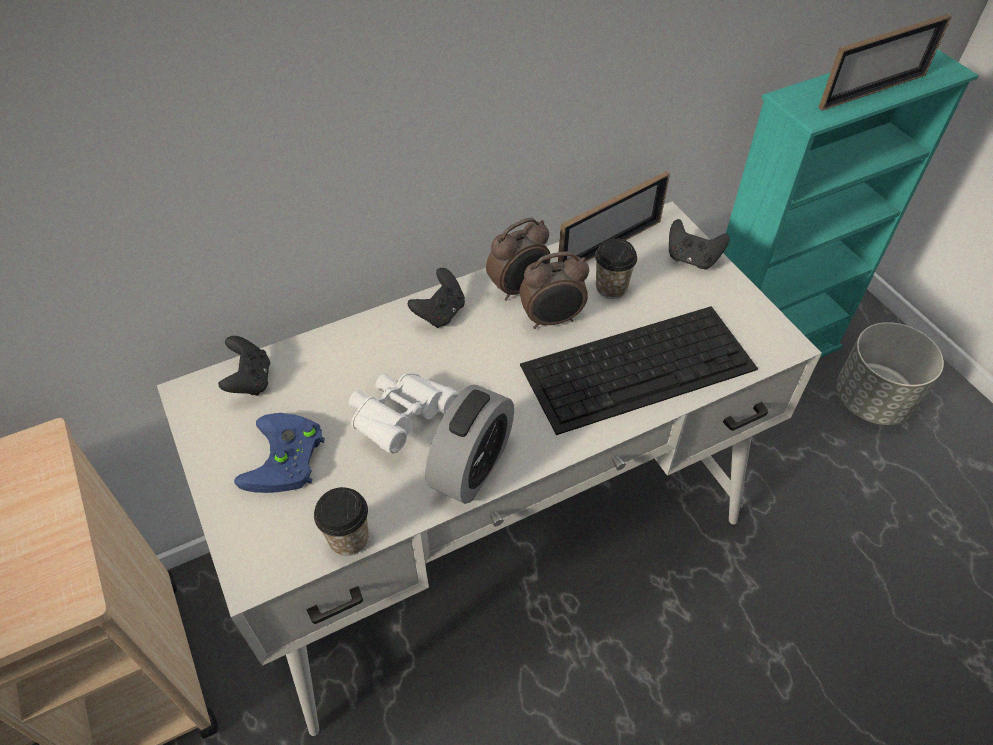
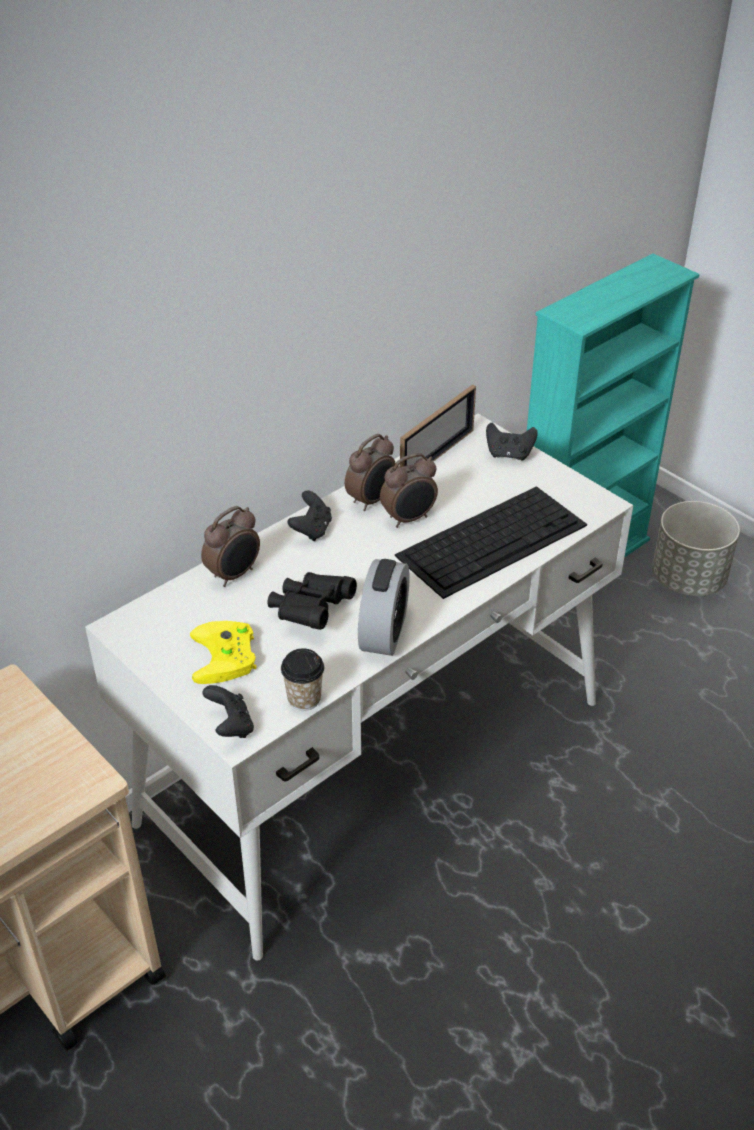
camera: 15 degrees left, 10 degrees down
black game controller [218,336,270,396] -> black game controller moved to [202,685,254,738]
blue game controller [234,413,325,493] -> yellow game controller [190,621,256,684]
white binoculars [349,373,459,454] -> black binoculars [268,572,357,630]
cup [595,238,637,299] -> none
picture frame [818,14,952,111] -> none
none -> alarm clock [201,506,260,587]

